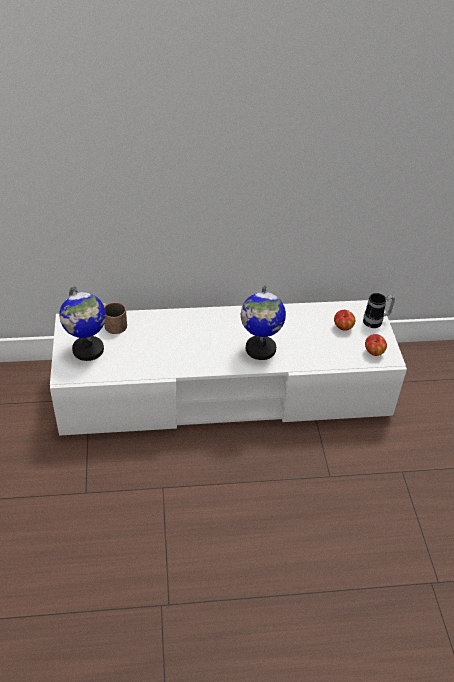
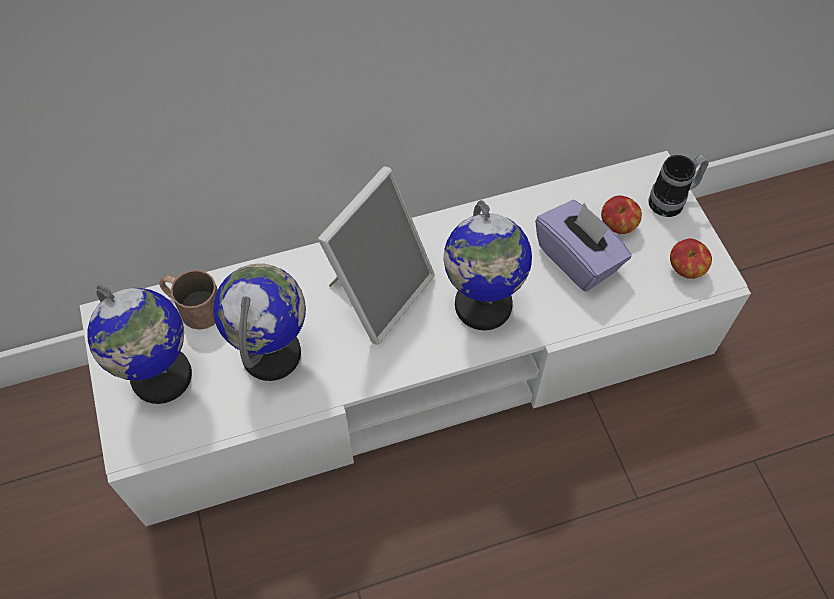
camera: 10 degrees left, 15 degrees up
none -> globe [213,264,306,381]
none -> picture frame [318,166,435,345]
none -> purple tissue box [535,200,632,291]

